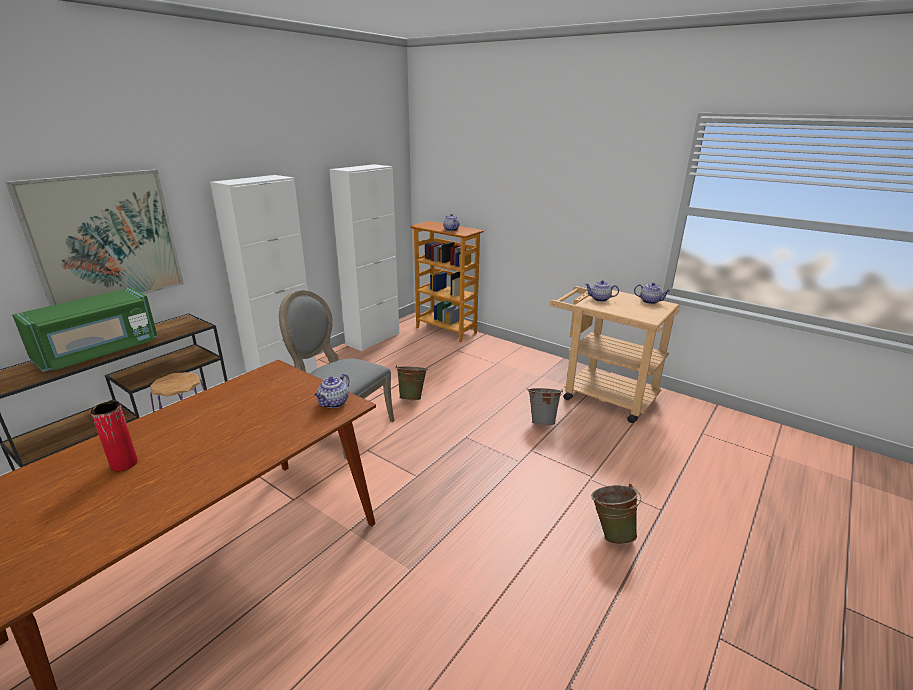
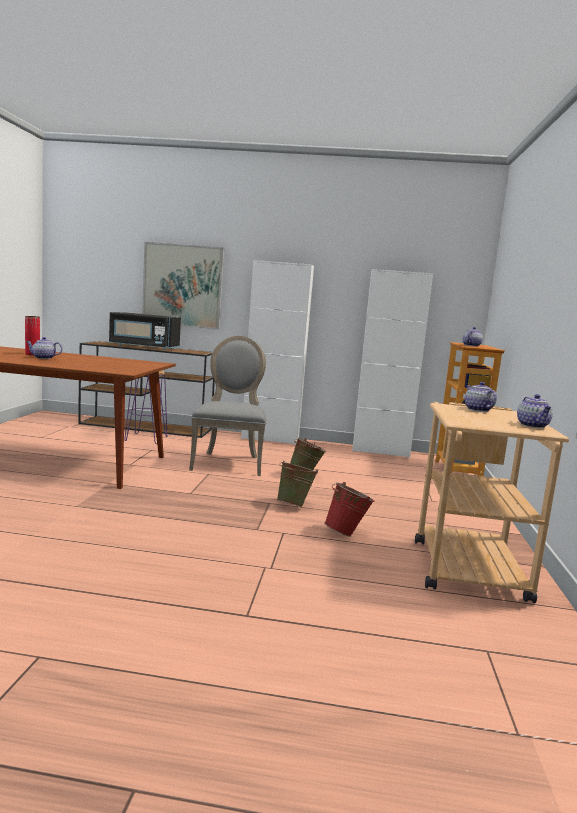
camera: 60 degrees right, 15 degrees down
green microwave [12,288,158,372] -> black microwave [109,312,181,350]
teapot [314,374,349,408] -> teapot moved to [26,337,62,359]
grey bucket [527,388,563,425] -> red bucket [324,482,375,537]
green bucket [591,484,641,545] -> green bucket moved to [277,461,318,507]

